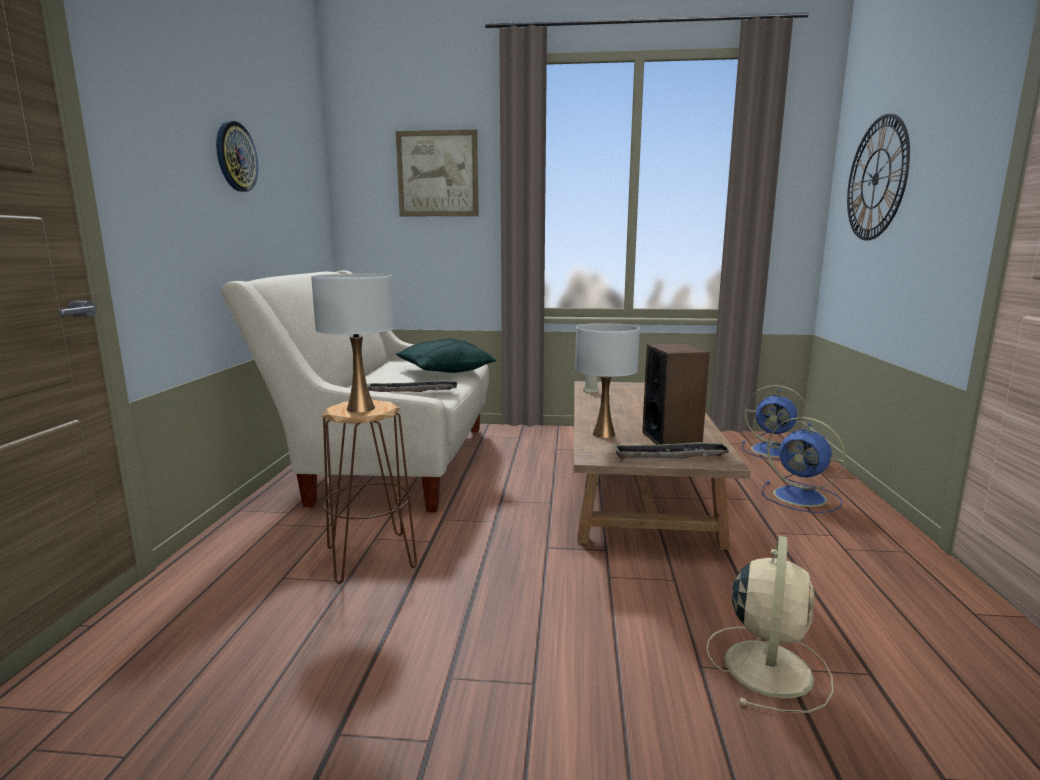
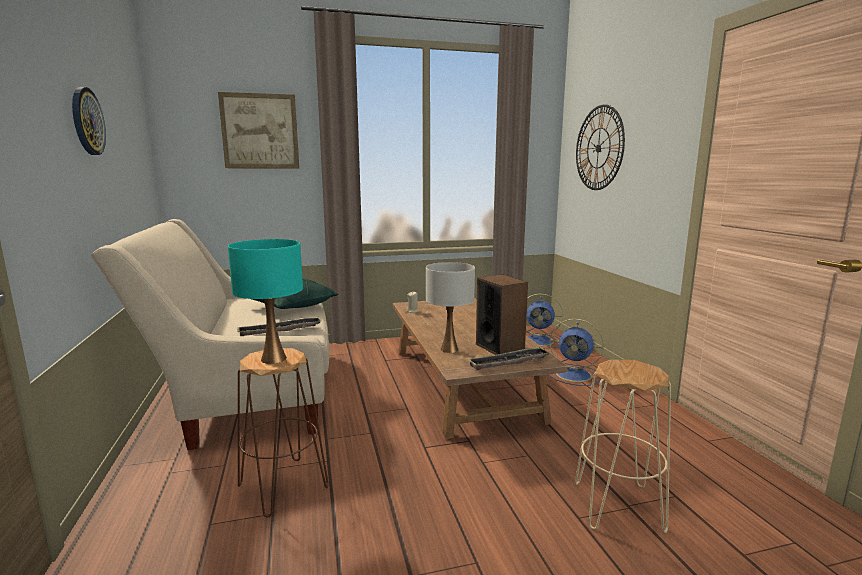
camera: 20 degrees left, 0 degrees up
white table lamp [311,274,394,412] -> turquoise table lamp [228,239,303,364]
beige fan [706,536,834,713] -> beige stool [575,359,671,533]

